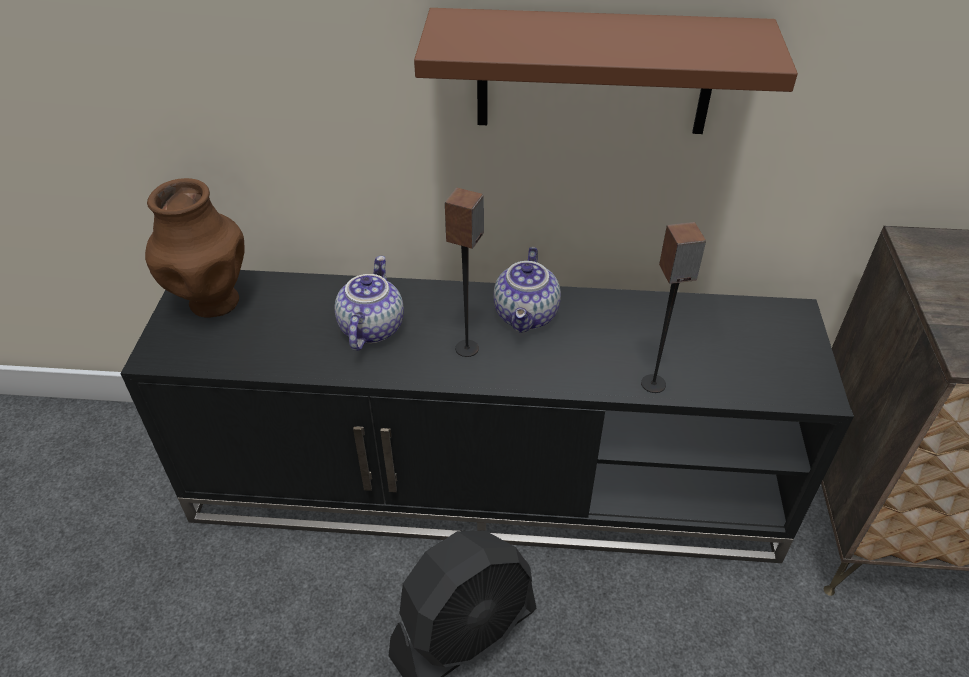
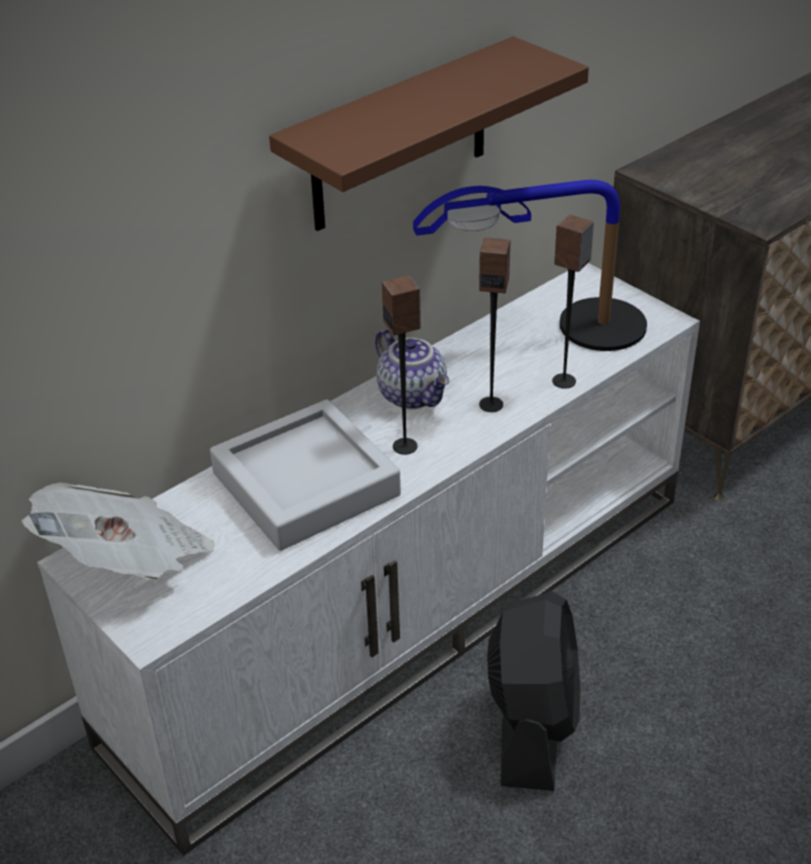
camera: 45 degrees left, 5 degrees down
black tv stand [120,270,854,563] -> white tv stand [37,263,700,856]
brown vase [145,178,245,318] -> newspaper [21,483,215,579]
teapot [334,256,404,351] -> grey tray [210,399,401,551]
none -> table lamp [413,180,647,351]
none -> speaker [479,237,510,412]

